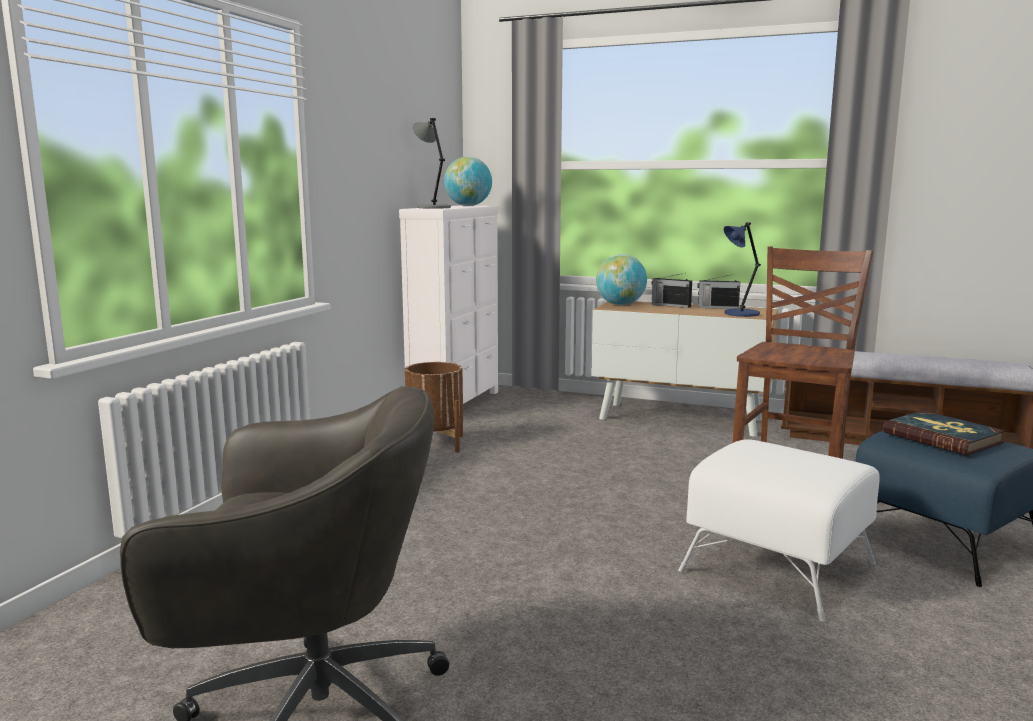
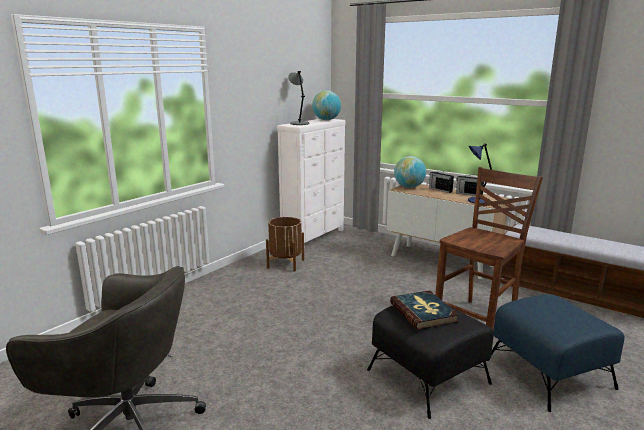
camera: 15 degrees right, 5 degrees up
white ottoman [678,439,880,622] -> black ottoman [367,306,494,419]
book [883,411,1006,456] -> book moved to [390,290,459,330]

